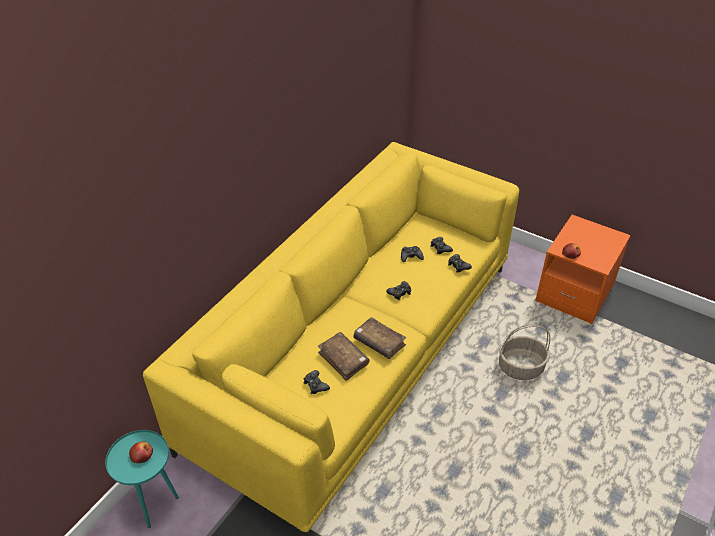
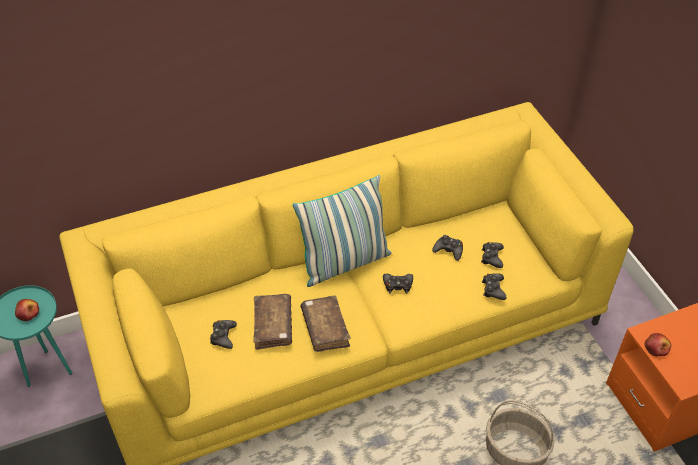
camera: 35 degrees right, 5 degrees up
none -> pillow [293,175,392,287]

